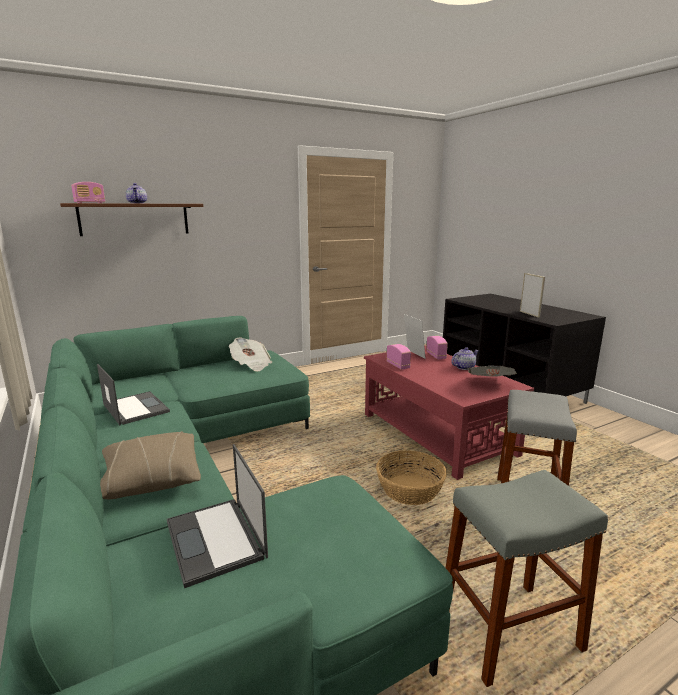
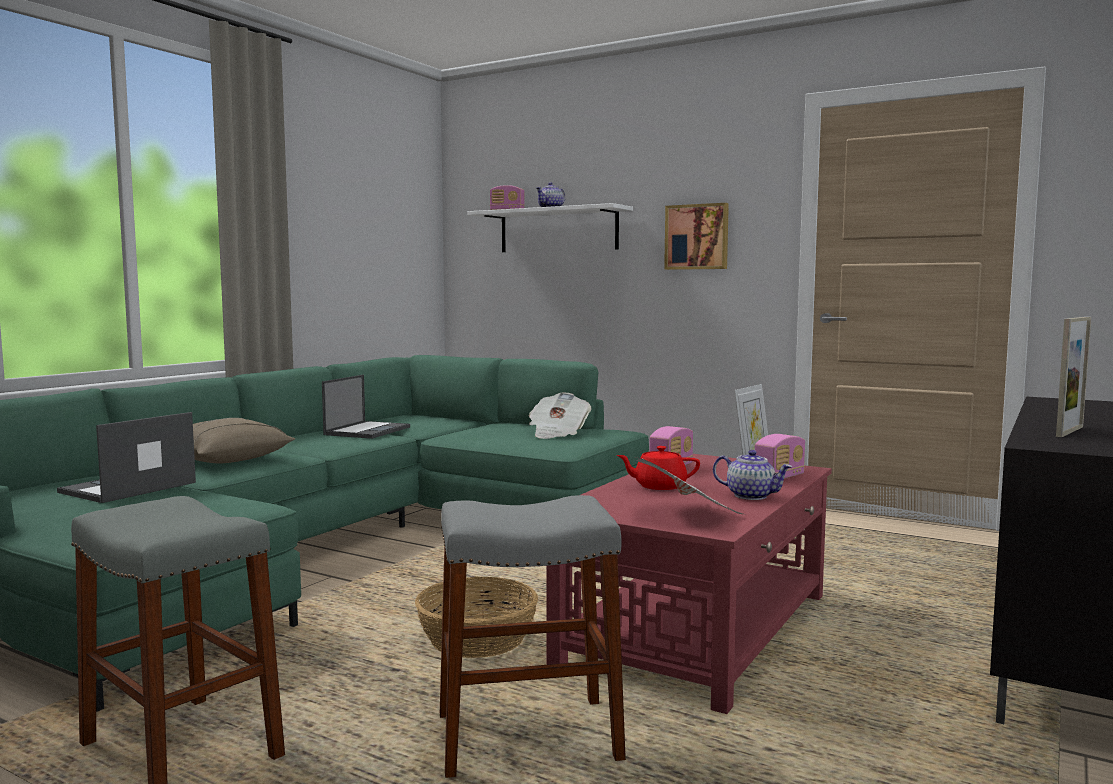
camera: 60 degrees right, 10 degrees down
brown shelf [60,203,203,236] -> white shelf [468,203,633,252]
none -> red teapot [617,446,700,490]
none -> picture [664,203,729,270]

